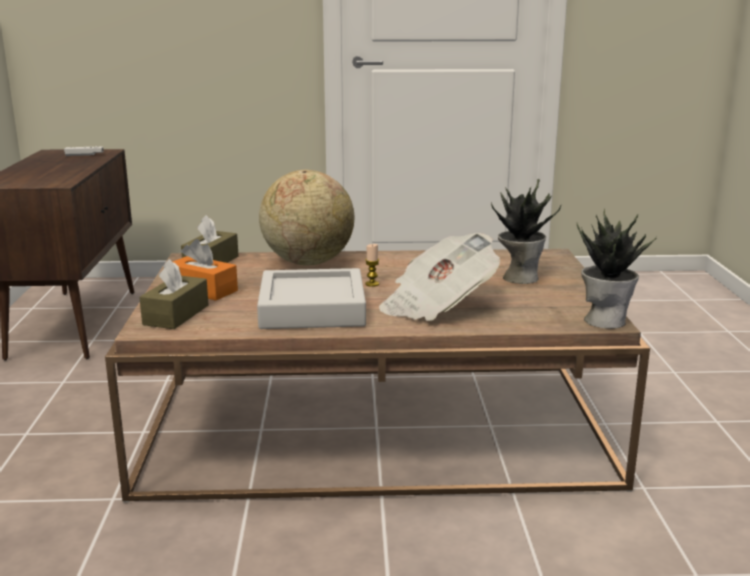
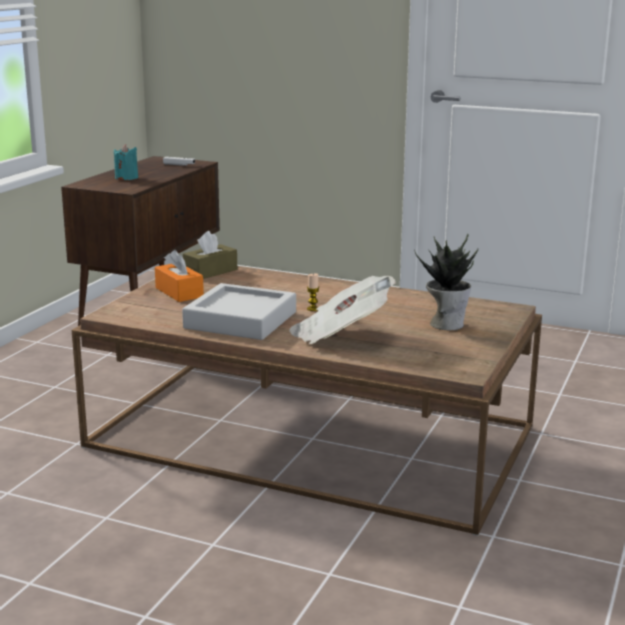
camera: 25 degrees right, 0 degrees up
brown tissue box [139,259,209,329] -> none
globe [259,170,355,266] -> none
potted plant [577,209,657,329] -> none
none -> turquoise candle [114,144,138,180]

